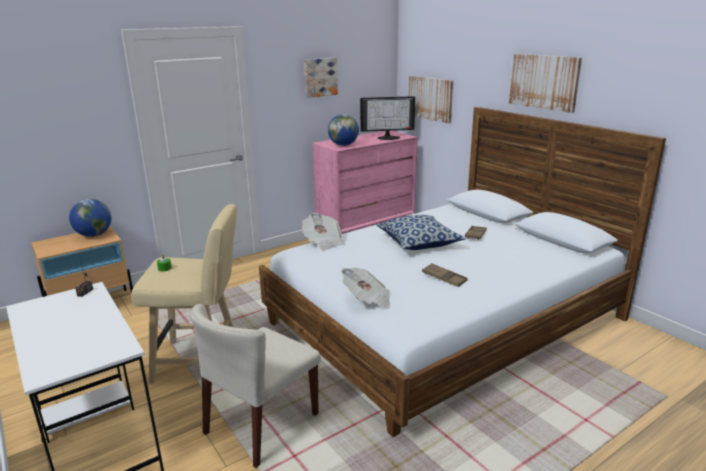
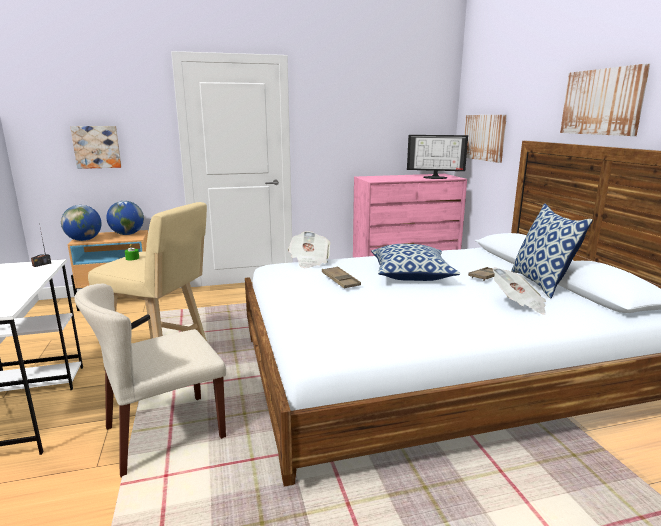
camera: 20 degrees right, 5 degrees down
picture [304,58,338,98] -> picture moved to [70,126,122,169]
globe [328,114,359,146] -> globe moved to [61,205,102,241]
newspaper [341,268,390,308] -> newspaper moved to [493,268,546,315]
brown tray [422,263,468,287] -> brown tray moved to [322,266,361,288]
none -> pillow [511,203,593,298]

